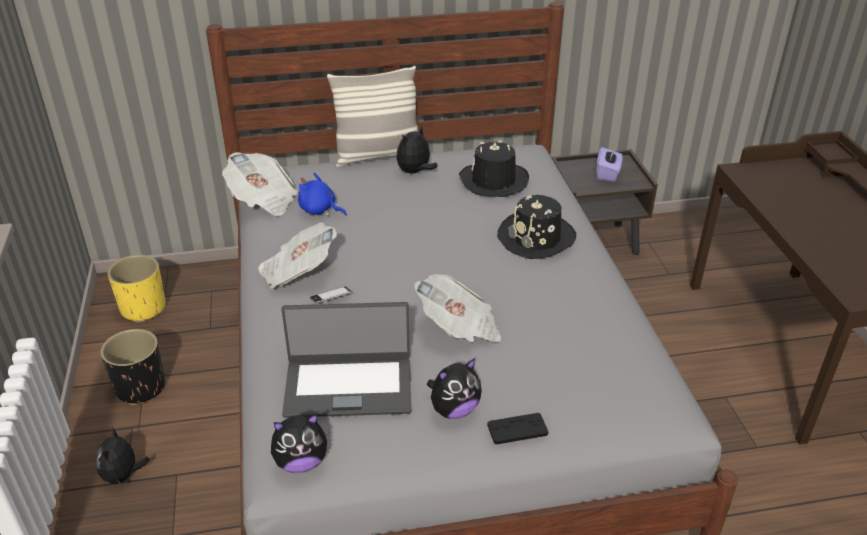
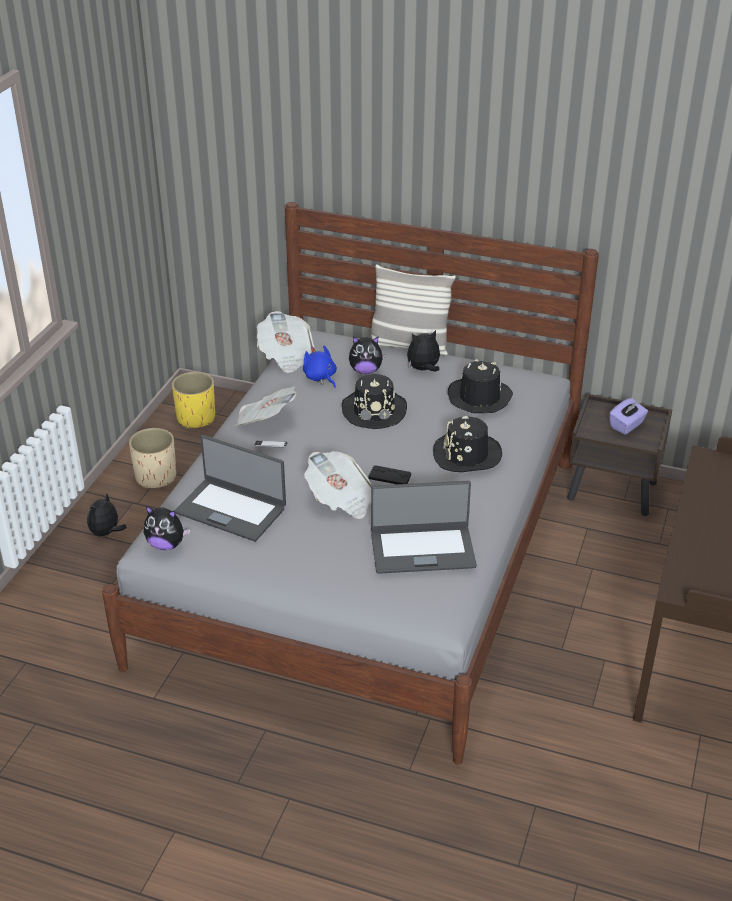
camera: 30 degrees right, 0 degrees up
black planter [100,329,165,405] -> beige planter [129,428,176,488]
plush toy [427,358,482,419] -> plush toy moved to [349,337,385,374]
black game controller [487,413,548,445] -> black game controller moved to [368,465,411,484]
none -> black hat [342,374,407,429]
none -> laptop [371,481,477,574]

